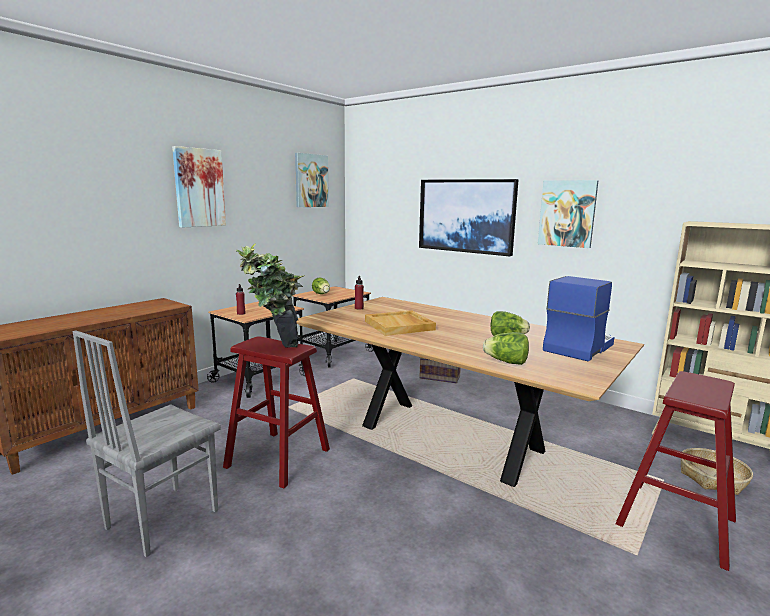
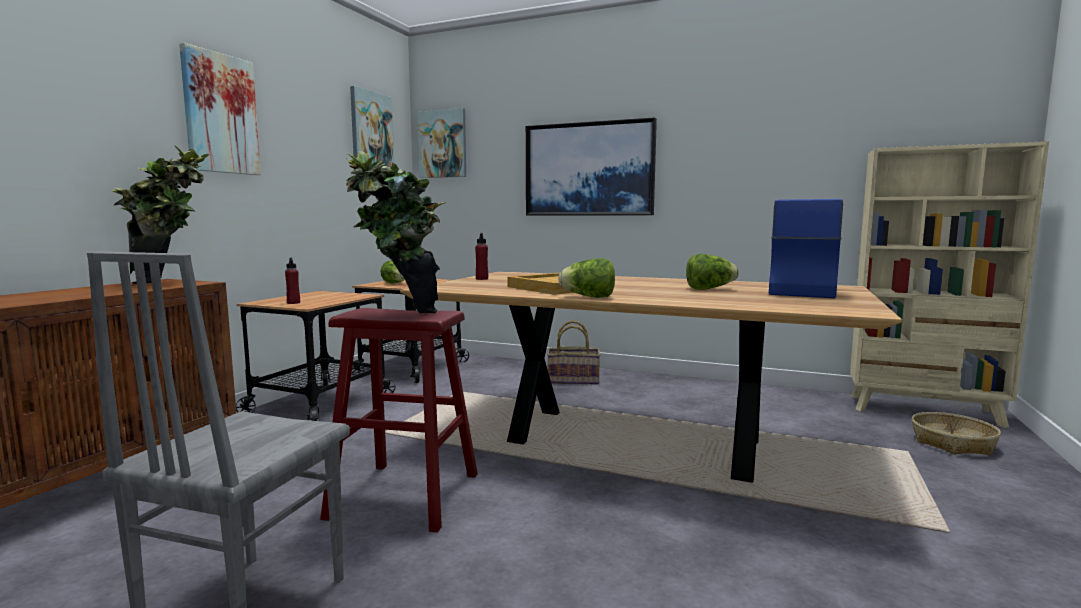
camera: 15 degrees left, 5 degrees down
lettuce [483,332,529,365] -> lettuce moved to [558,258,615,298]
picture [538,180,599,248] -> picture moved to [417,108,466,178]
red stool [615,371,736,571] -> none
none -> potted plant [112,146,210,284]

